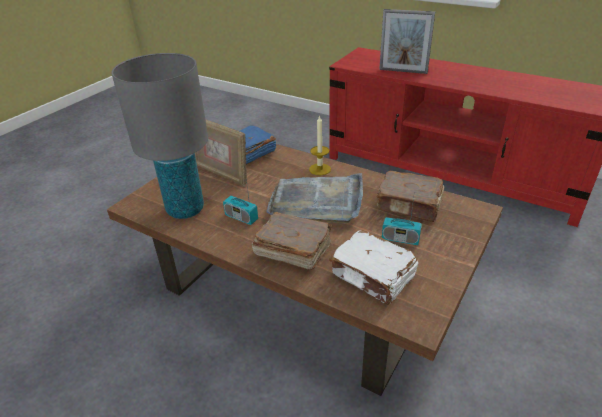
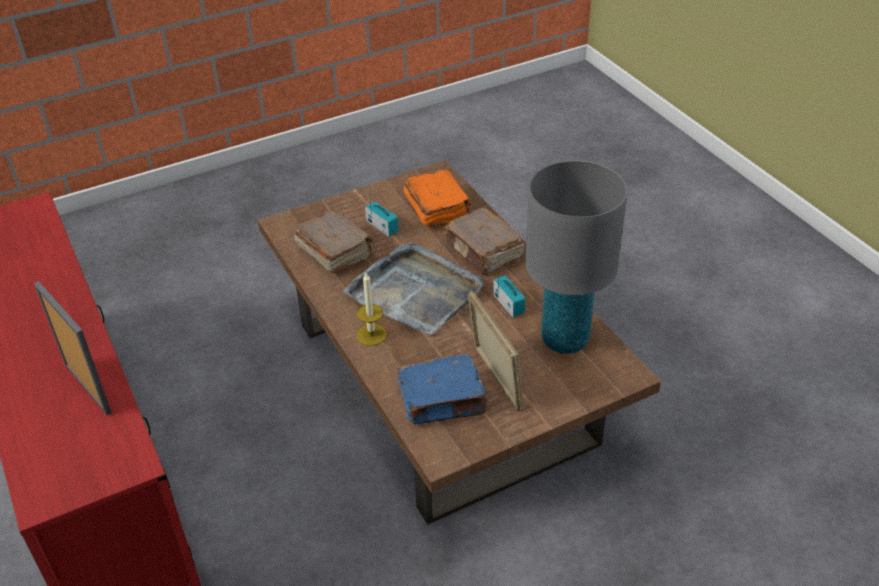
camera: 150 degrees left, 5 degrees up
white book [329,230,418,305] -> orange book [404,169,472,228]

